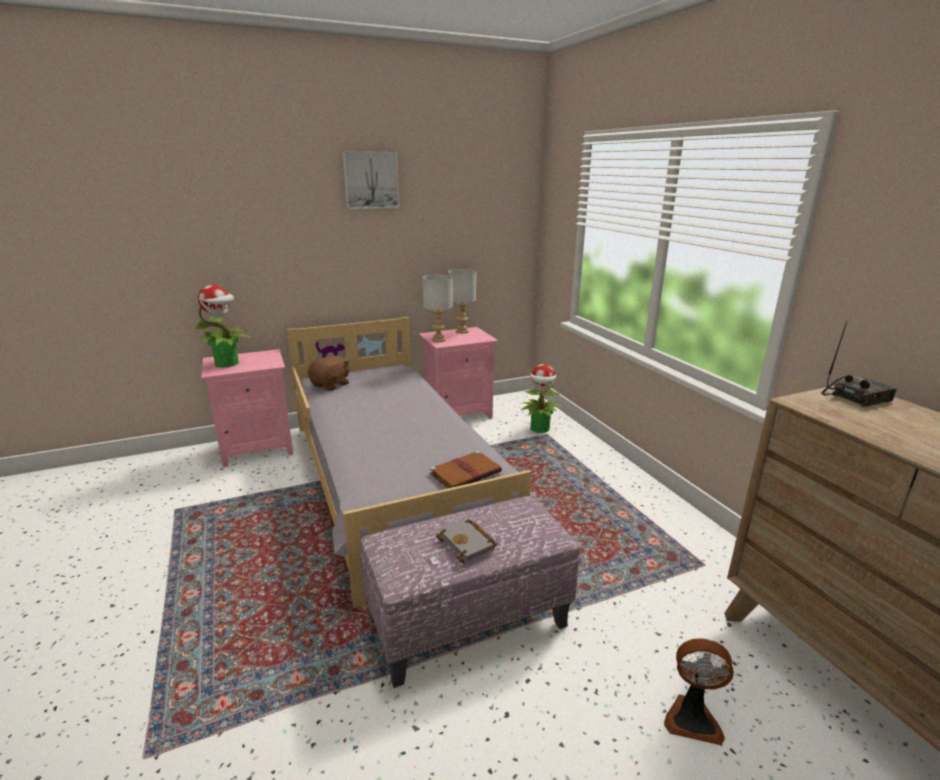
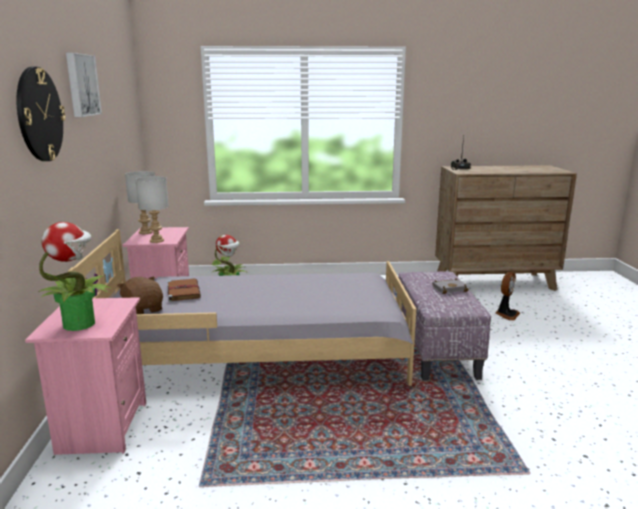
camera: 70 degrees left, 5 degrees down
brown book [430,451,502,488] -> brown book moved to [167,279,201,302]
none -> wall clock [16,67,66,161]

